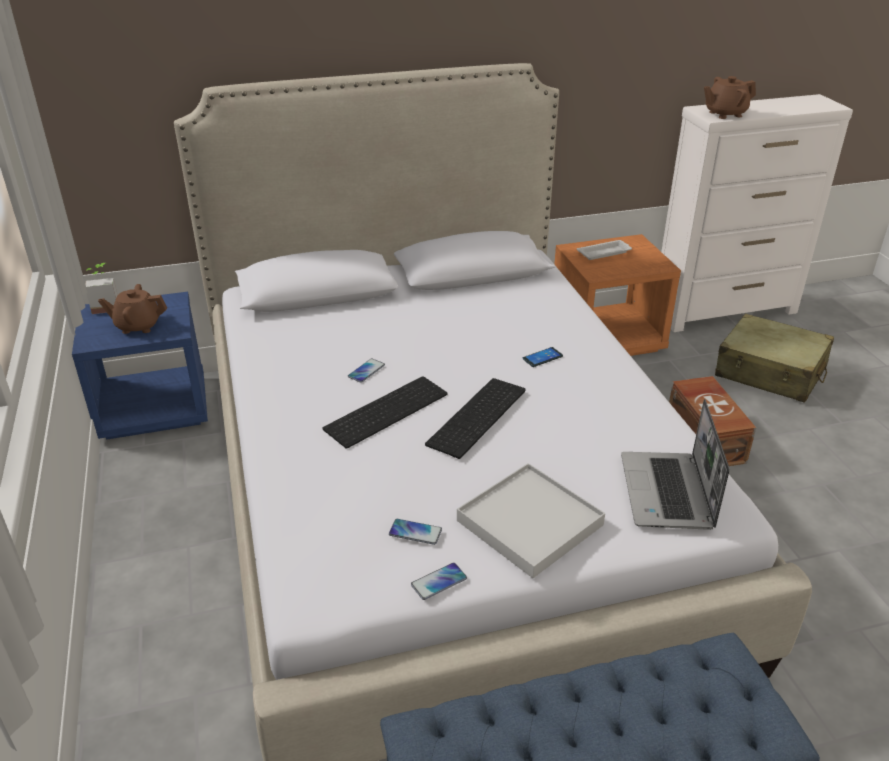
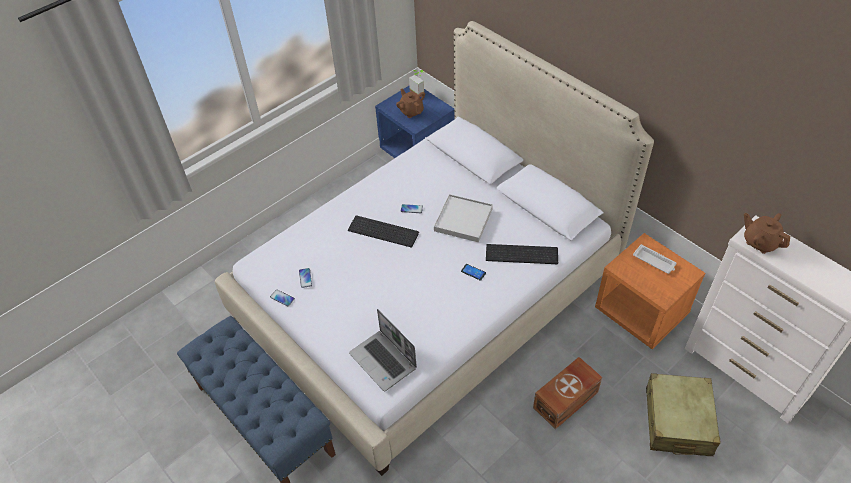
camera: 65 degrees right, 15 degrees up
keyboard [425,378,525,459] -> keyboard moved to [486,244,558,264]
white tray [457,463,605,578] -> white tray moved to [434,194,493,243]
laptop [621,399,729,530] -> laptop turned 105 degrees counterclockwise [349,309,417,391]

